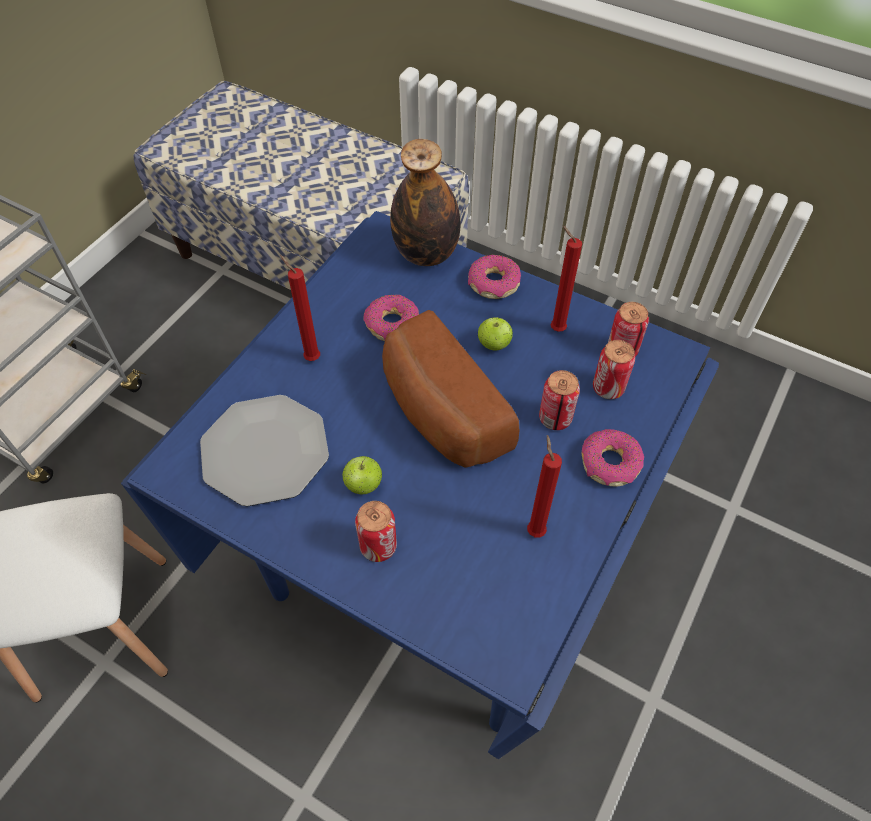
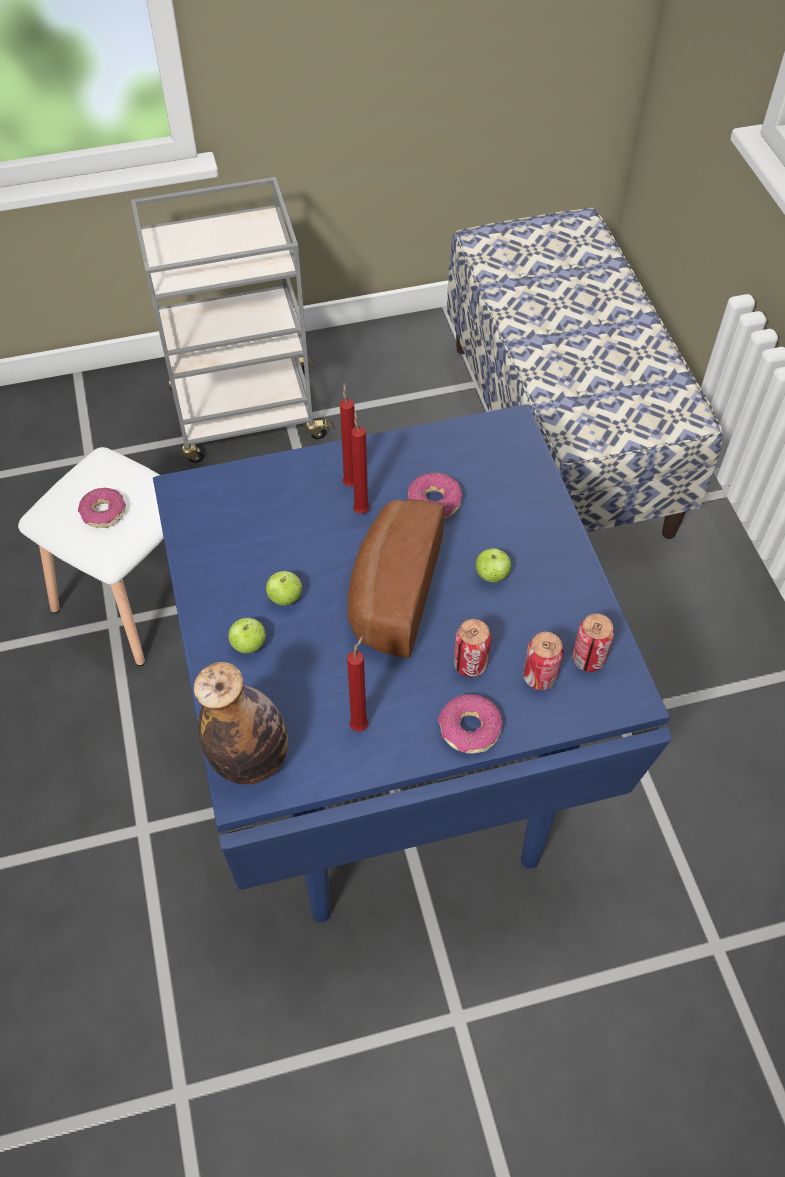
camera: 45 degrees right, 0 degrees up
plate [200,395,329,507] -> none
can [355,501,397,562] -> apple [228,618,266,653]
bottle [390,139,461,266] -> bottle moved to [194,662,288,784]
donut [468,255,521,299] -> donut moved to [78,488,126,528]
red candle [551,226,582,332] -> red candle moved to [351,411,370,514]

